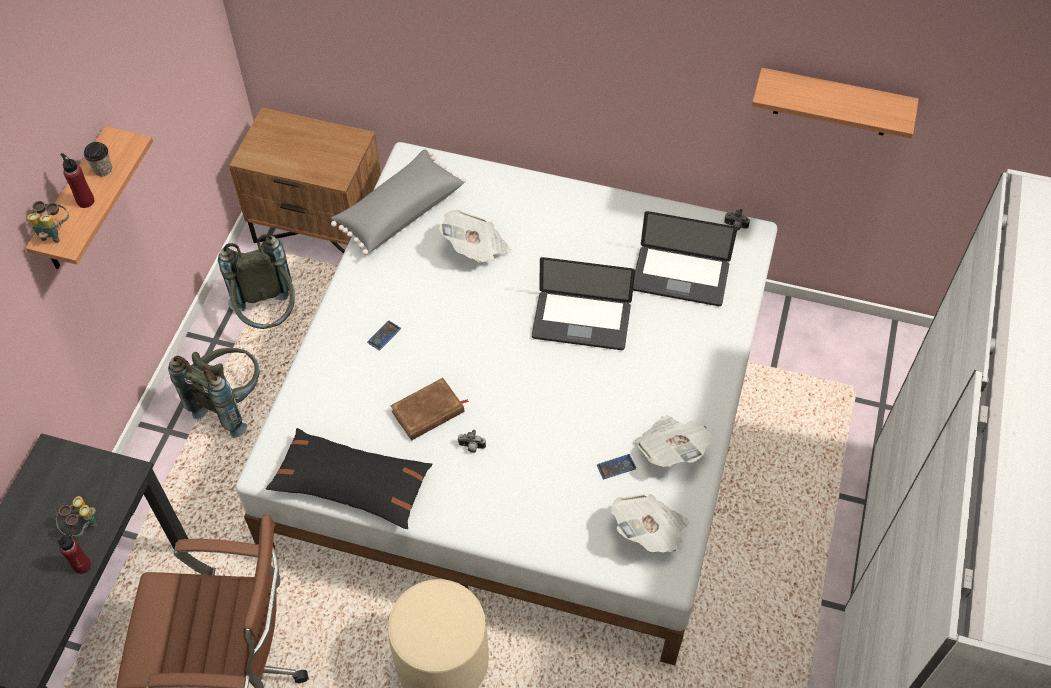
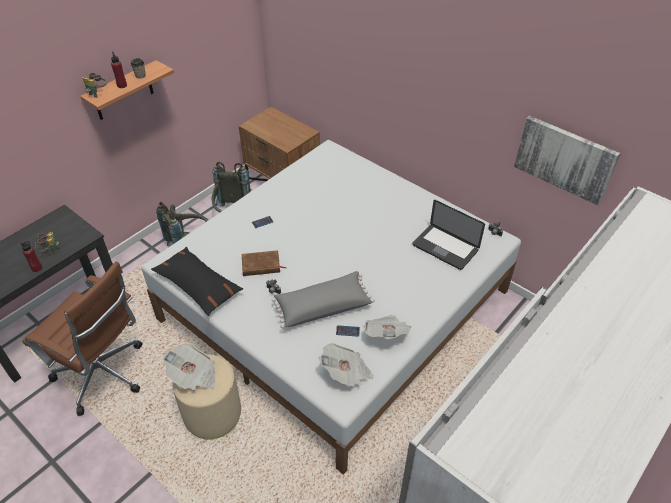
camera: 25 degrees right, 10 degrees down
grey pillow [331,150,466,255] -> grey pillow moved to [271,271,375,329]
newspaper [438,210,511,263] -> newspaper moved to [163,344,215,390]
laptop [532,257,635,350] -> none
shelf [752,68,919,138] -> picture [514,116,621,205]

